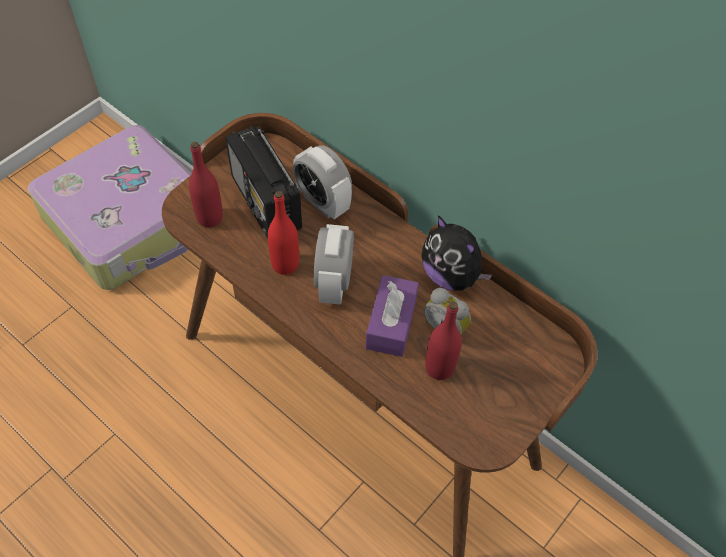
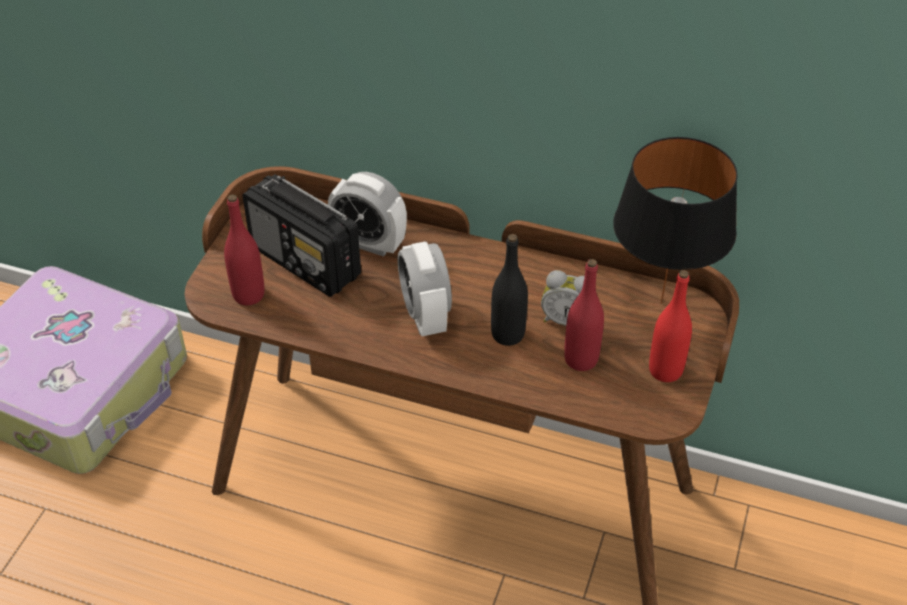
camera: 20 degrees left, 10 degrees down
red bottle [268,191,299,275] -> red bottle moved to [649,270,692,382]
purple tissue box [366,275,419,357] -> black bottle [491,234,528,346]
plush toy [422,215,492,291] -> none
none -> black table lamp [613,137,738,304]

